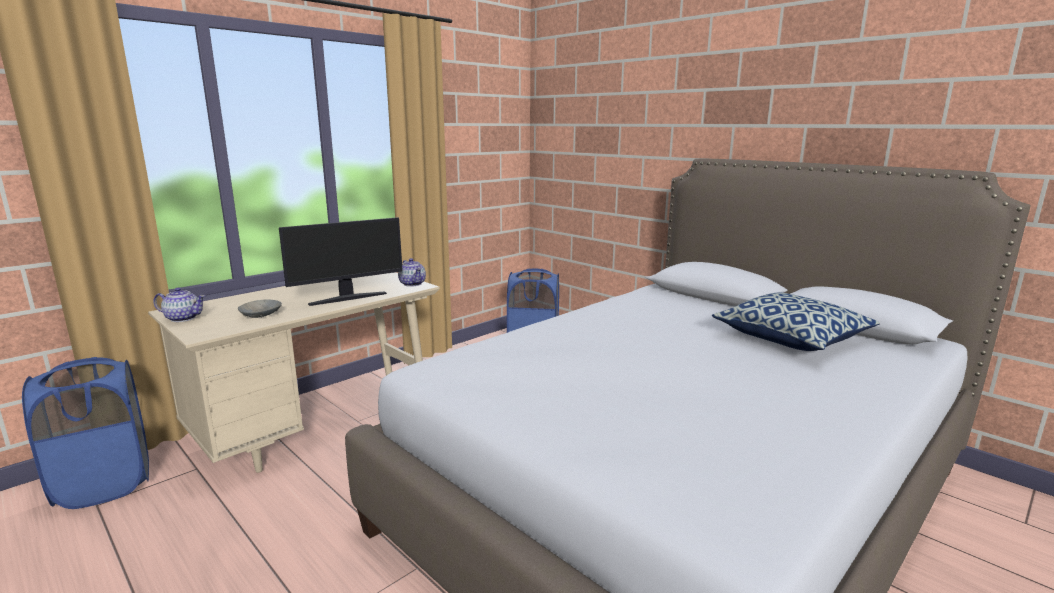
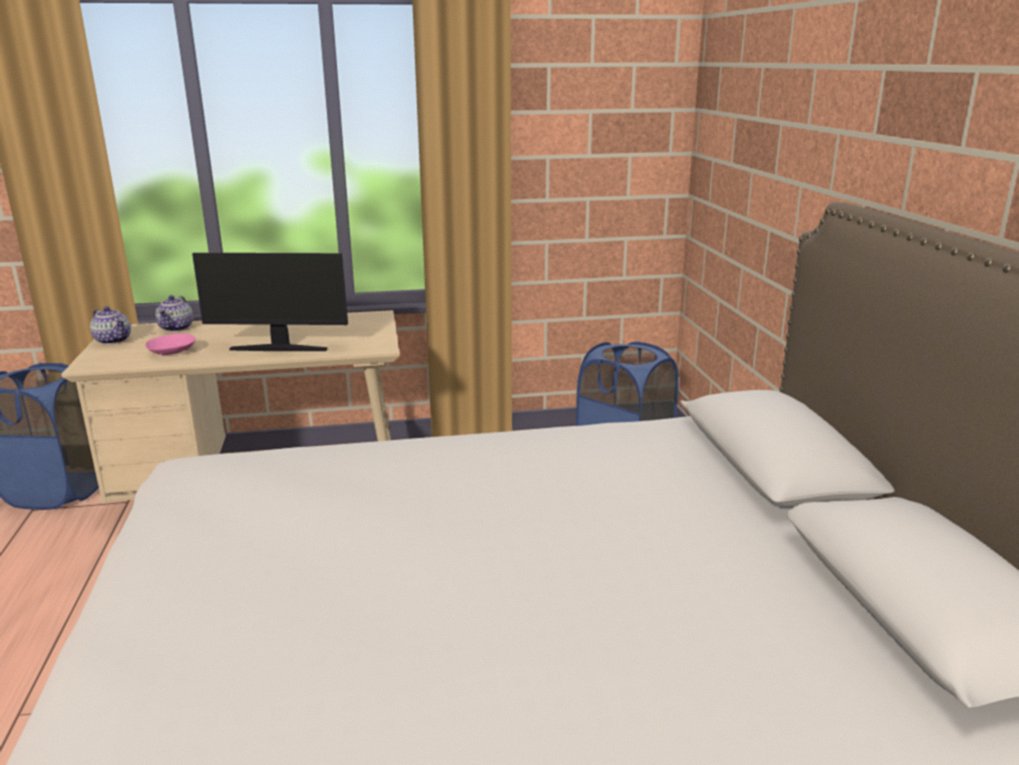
camera: 35 degrees right, 5 degrees up
grey bowl [238,299,282,318] -> pink bowl [145,334,196,356]
teapot [398,258,426,287] -> teapot moved to [155,295,193,332]
pillow [712,293,880,351] -> none

